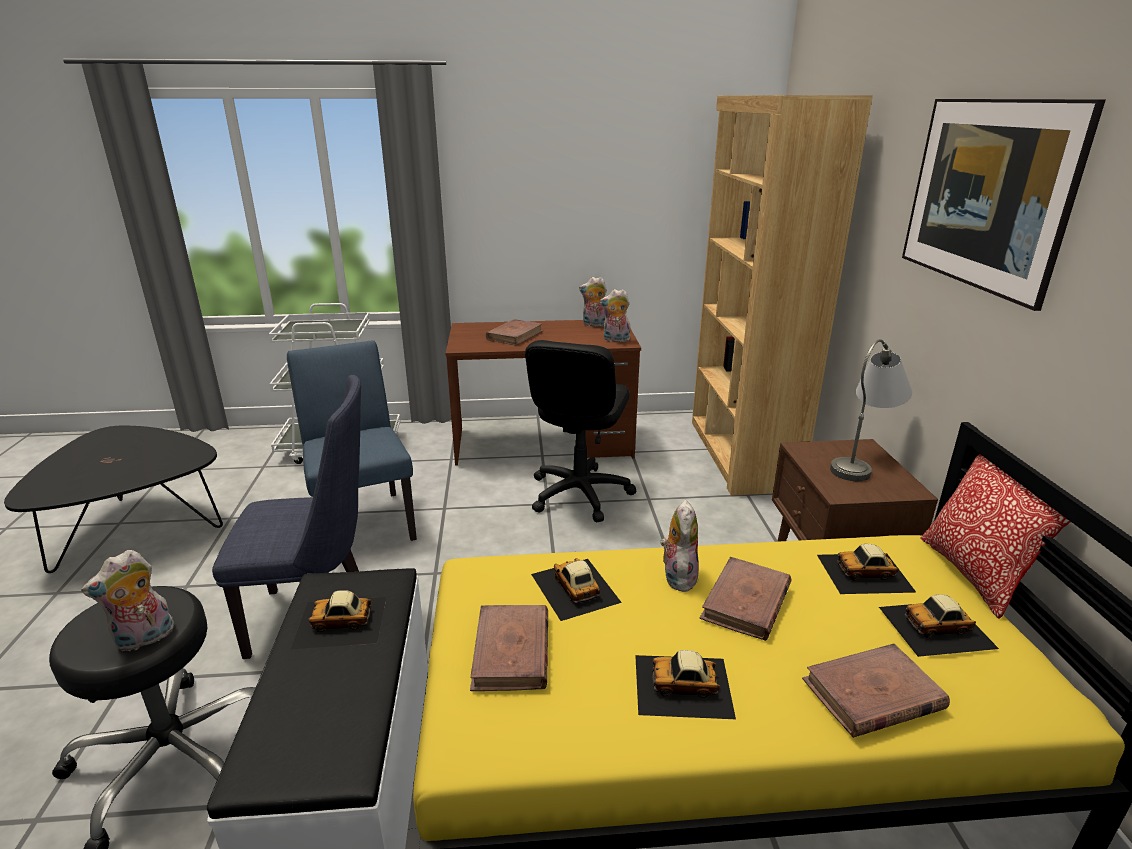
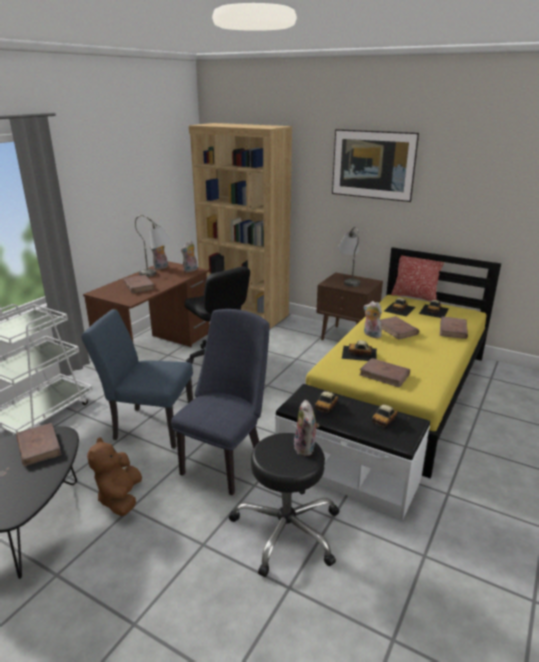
camera: 55 degrees left, 0 degrees up
toy car [635,650,736,719] -> toy car moved to [359,405,409,438]
none -> brown book [16,423,62,466]
none -> brown plush toy [87,437,142,516]
none -> grey table lamp [135,215,172,277]

